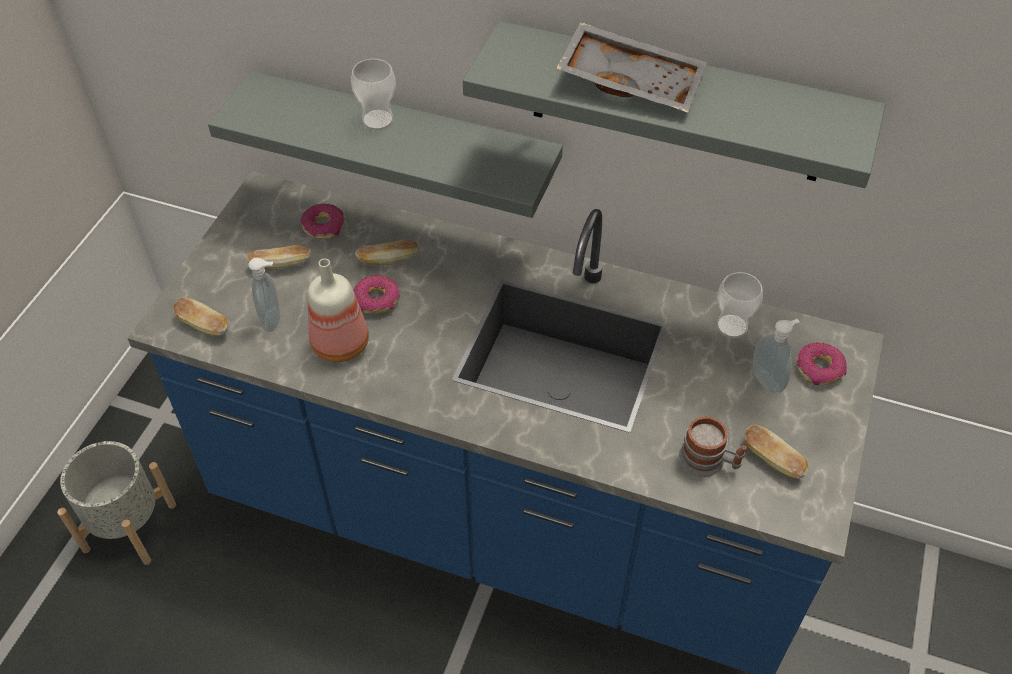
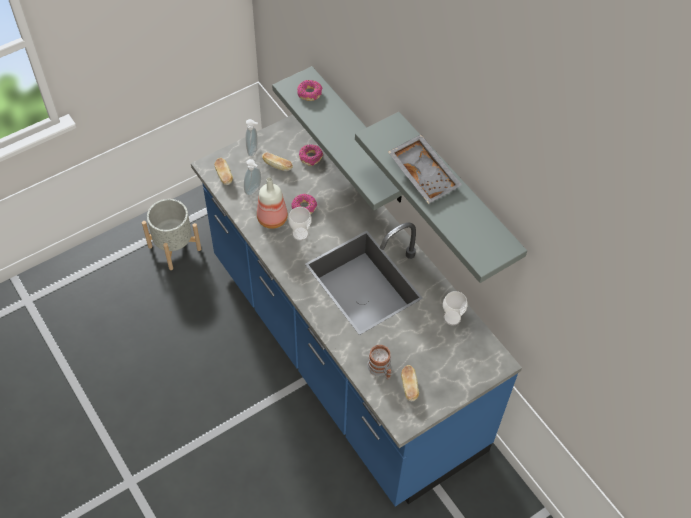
camera: 35 degrees right, 5 degrees up
cup [351,59,396,130] -> cup moved to [288,207,312,241]
bread [355,240,419,265] -> none
soap dispenser [753,319,799,394] -> soap dispenser moved to [245,119,258,156]
donut [796,342,847,385] -> donut moved to [297,80,322,101]

